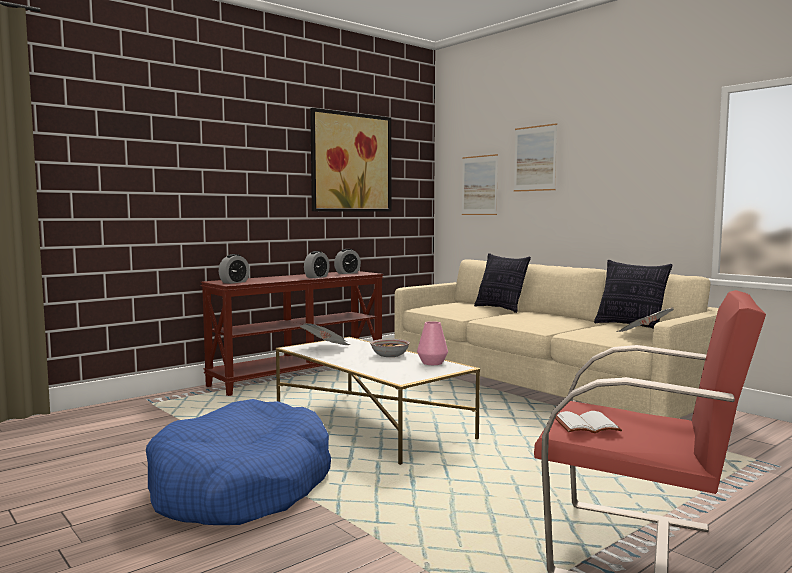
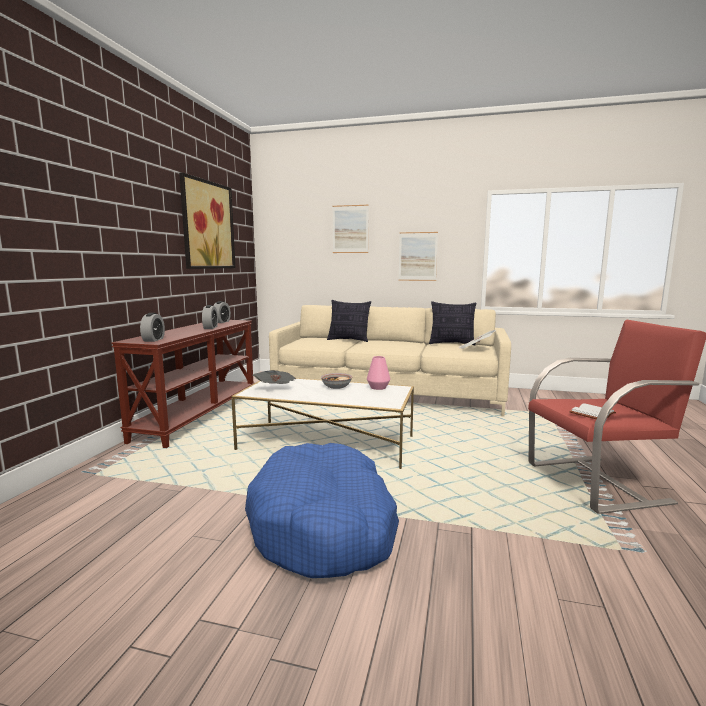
camera: 35 degrees left, 5 degrees up
picture [462,154,498,215] -> picture moved to [399,232,438,281]

